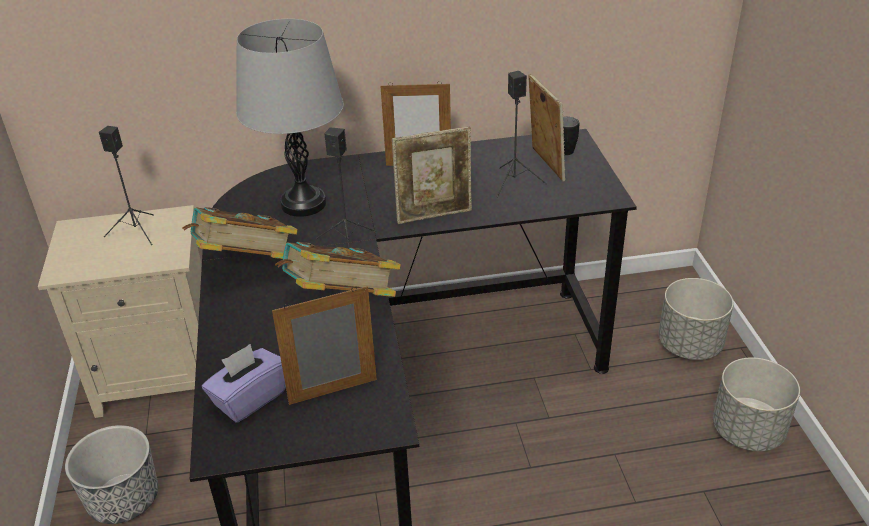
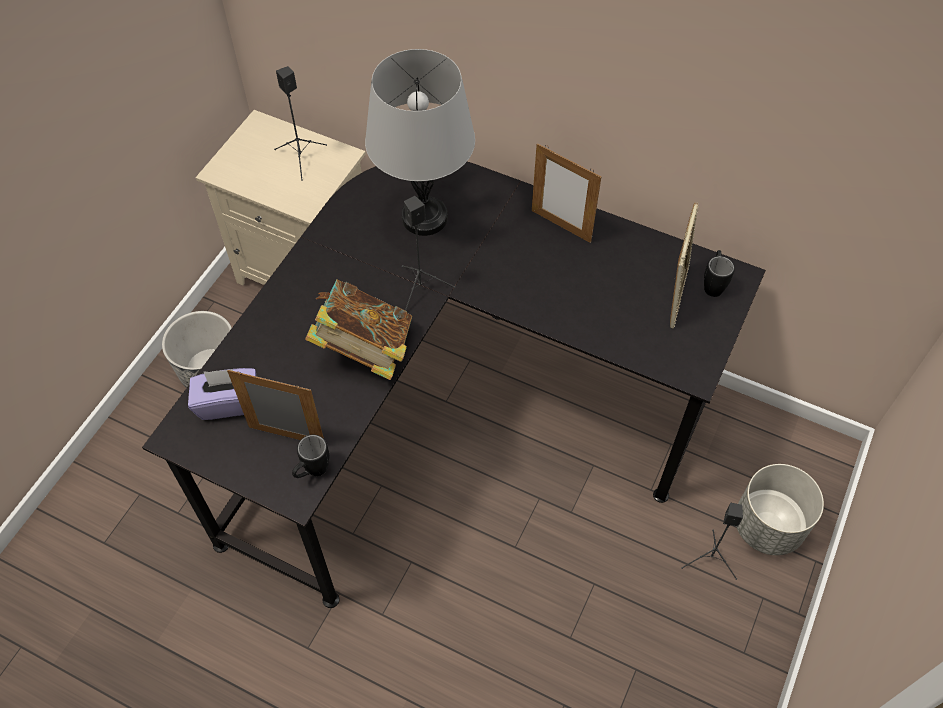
camera: 35 degrees right, 20 degrees up
book [182,207,298,259] -> none
picture frame [392,127,472,224] -> none
black speaker [497,71,547,198] -> black speaker moved to [681,503,743,580]
grey planter [713,357,800,451] -> none
none -> black mug [292,435,329,478]

